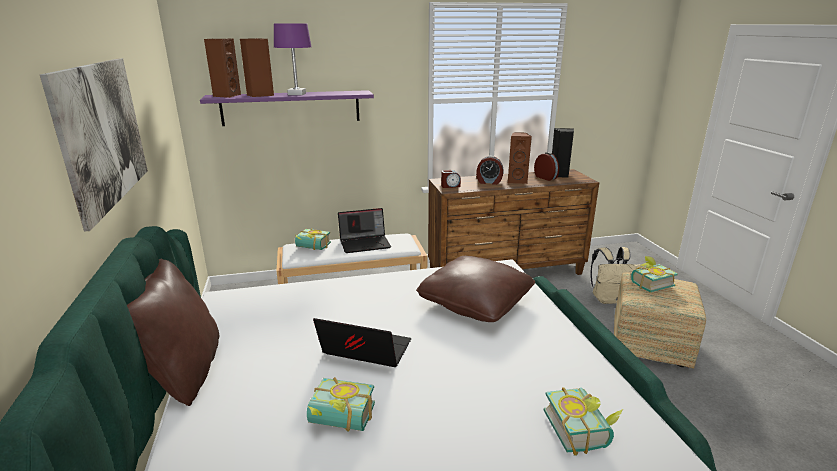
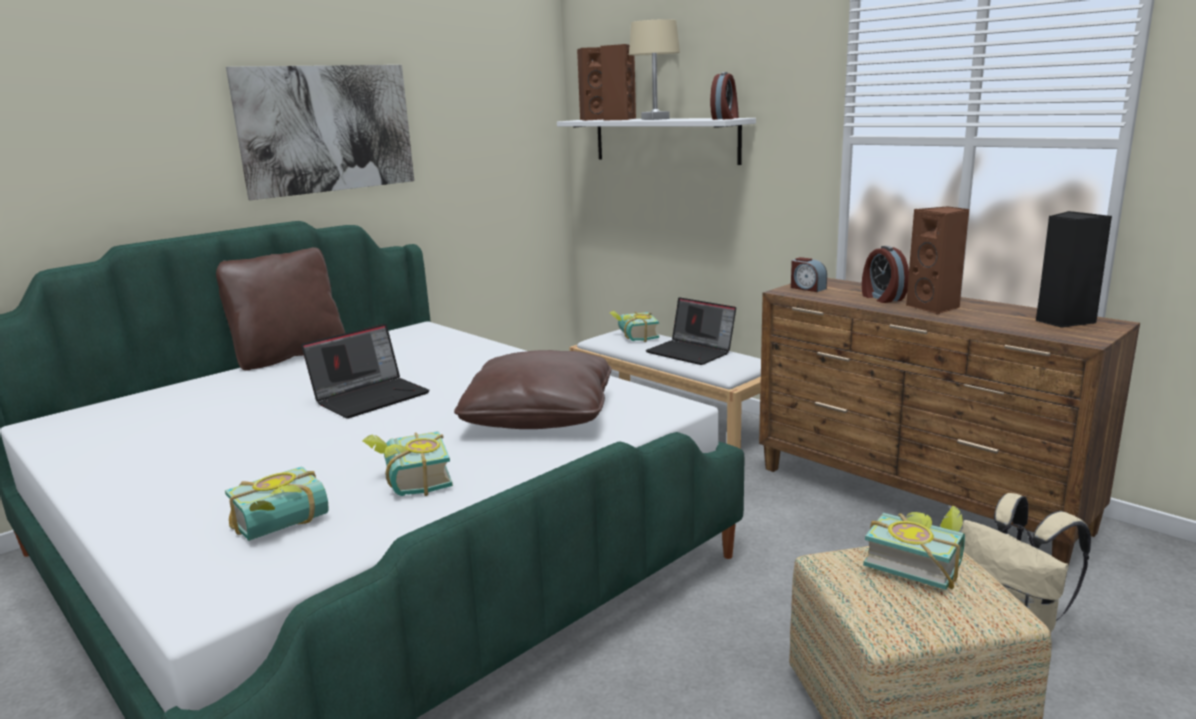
camera: 60 degrees right, 5 degrees down
purple shelf [200,90,374,126] -> white shelf [557,118,756,165]
purple table lamp [274,24,312,95] -> beige table lamp [629,19,680,120]
book [307,377,375,431] -> book moved to [362,431,453,496]
laptop [313,318,411,367] -> laptop turned 60 degrees clockwise [301,324,430,419]
alarm clock [534,152,559,181] -> alarm clock moved to [710,72,739,120]

